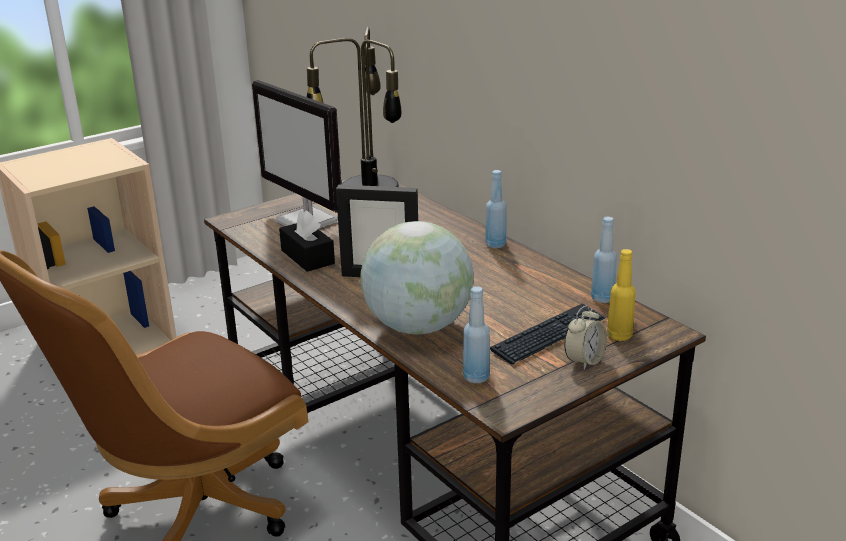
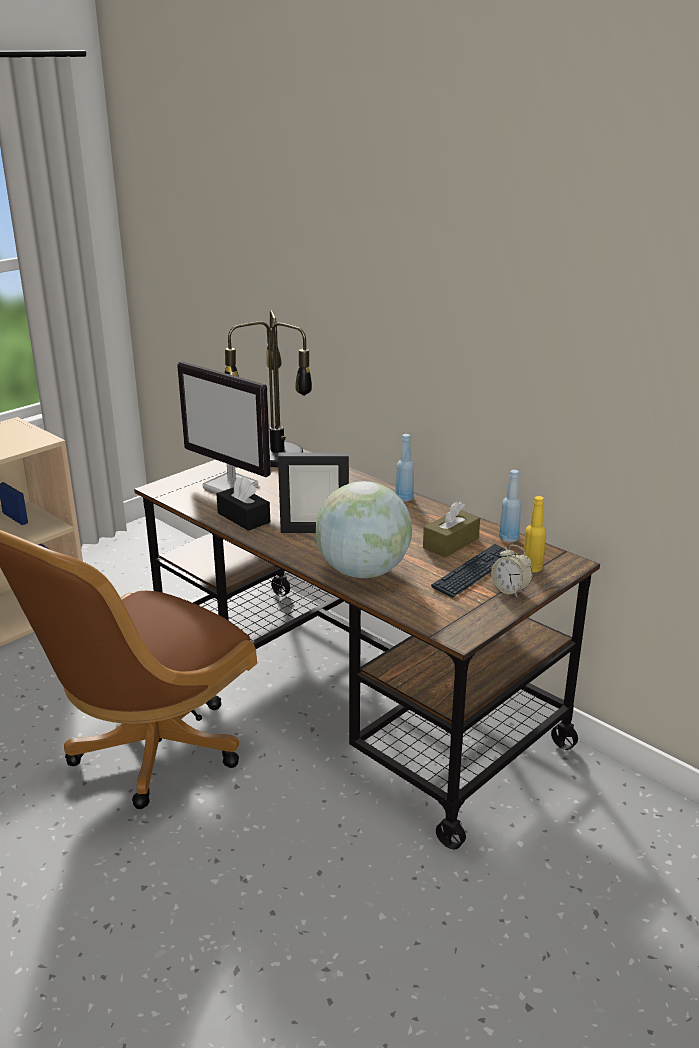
camera: 10 degrees left, 0 degrees up
blue bottle [463,286,490,383] -> none
alarm clock [564,305,607,370] -> alarm clock turned 105 degrees clockwise [491,545,533,597]
none -> brown tissue box [423,502,480,558]

